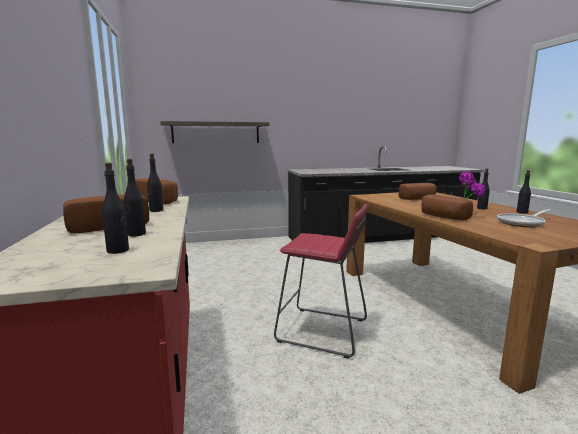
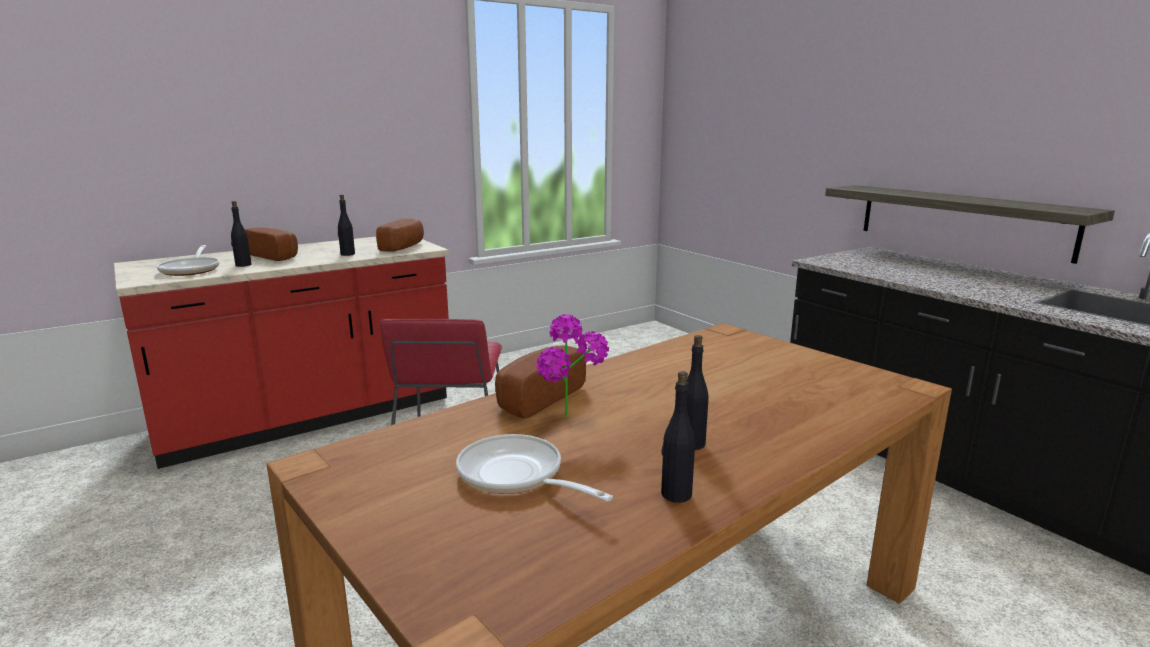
camera: 70 degrees right, 5 degrees up
black bottle [102,163,129,254] -> frying pan [156,245,220,276]
shelf [160,121,270,143] -> shelf moved to [825,185,1115,264]
bread [399,183,436,200] -> none

